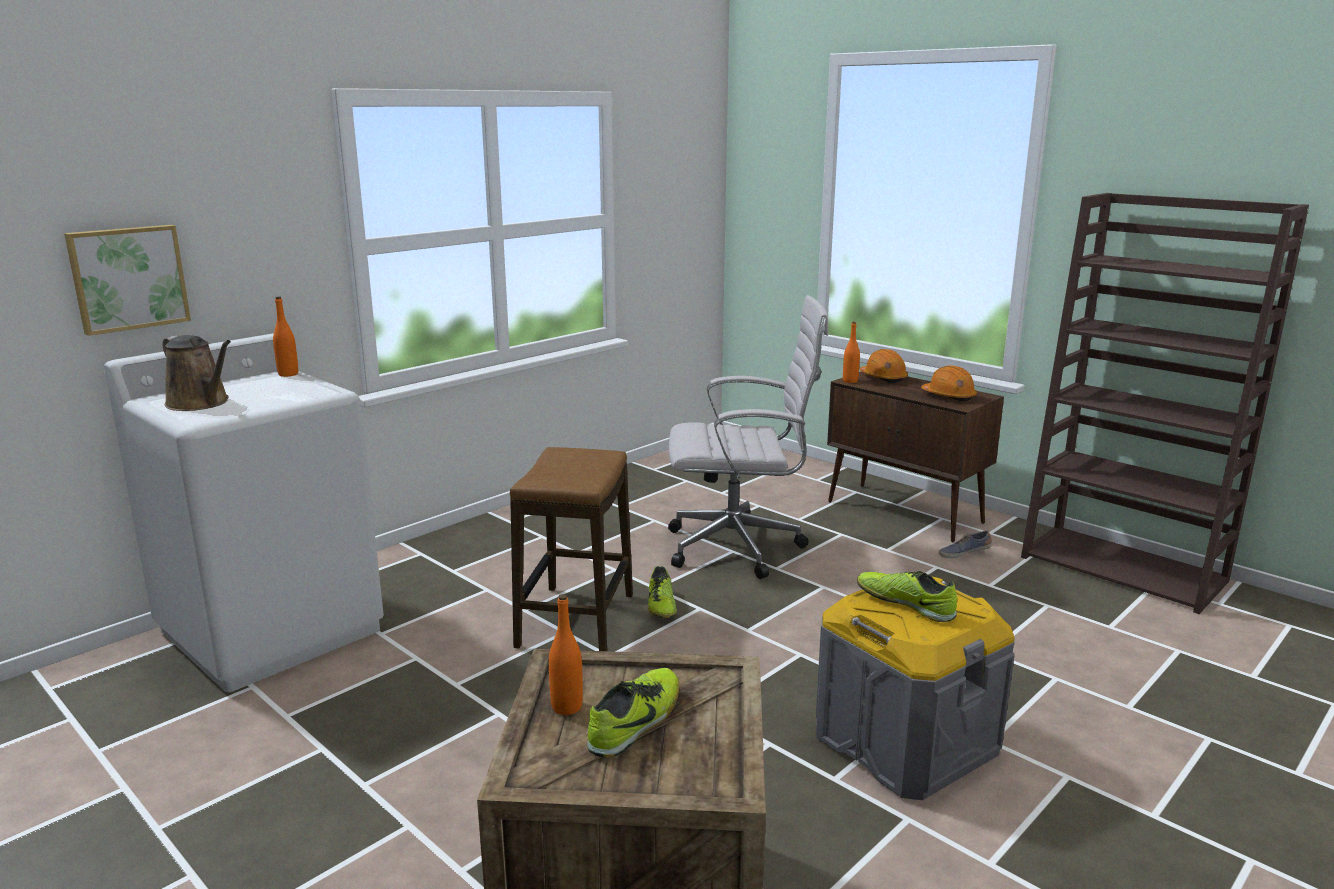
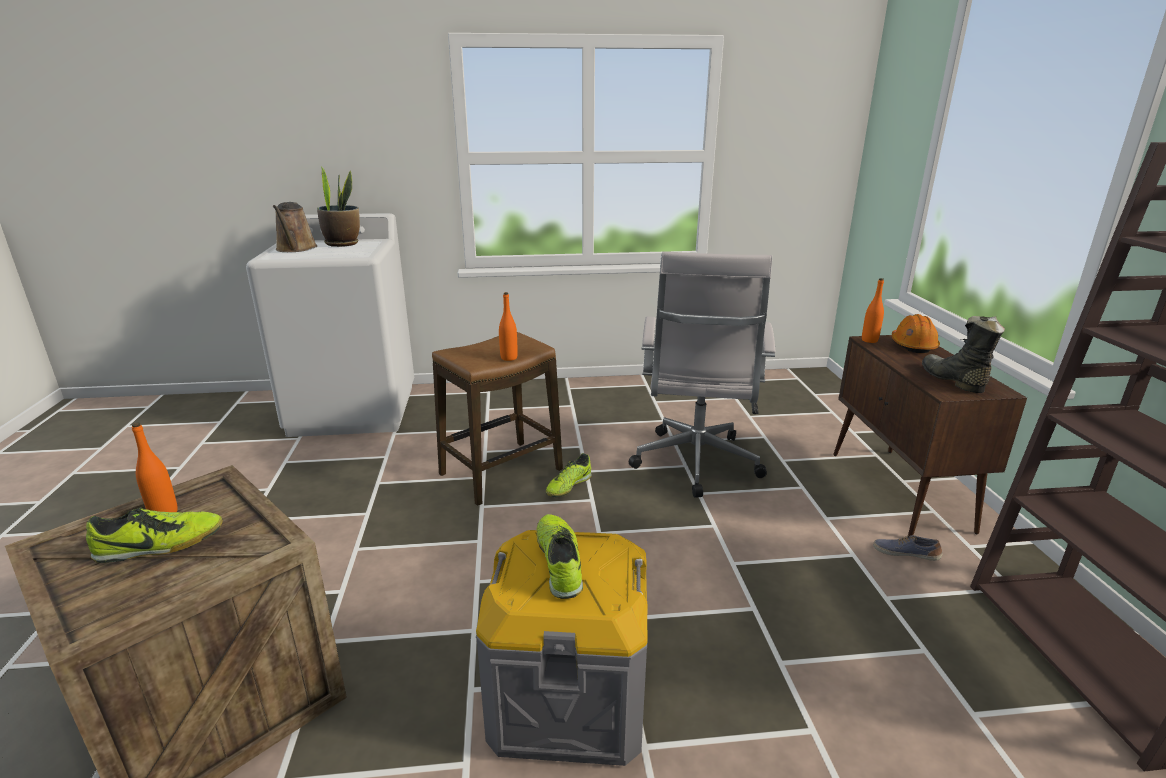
camera: 40 degrees right, 5 degrees up
picture [64,225,191,336] -> none
orange bottle [273,297,298,377] -> orange bottle moved to [499,292,518,361]
white office chair [668,295,828,579] -> white office chair turned 60 degrees clockwise [629,251,776,498]
orange hard hat [921,365,977,402] -> black boot [922,316,1005,393]
none -> potted plant [317,166,360,247]

